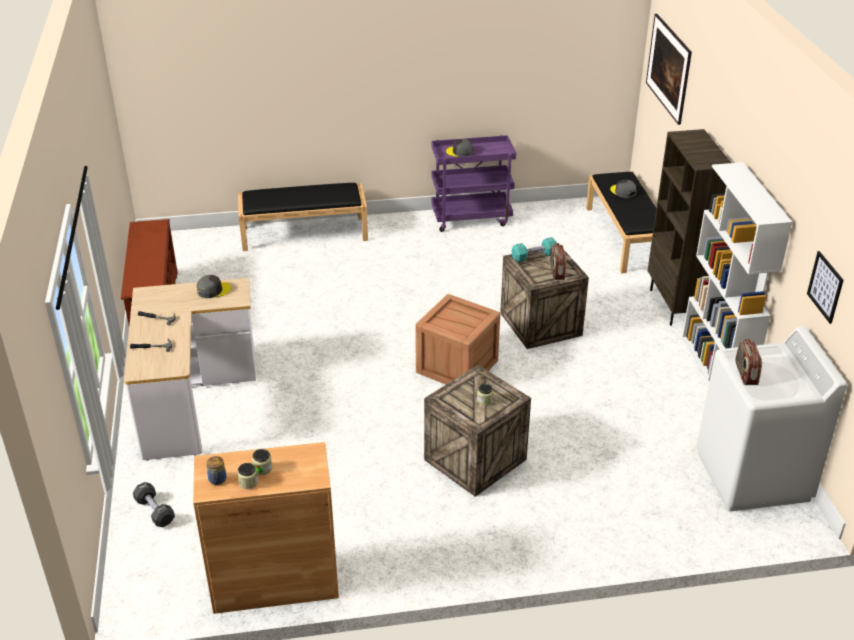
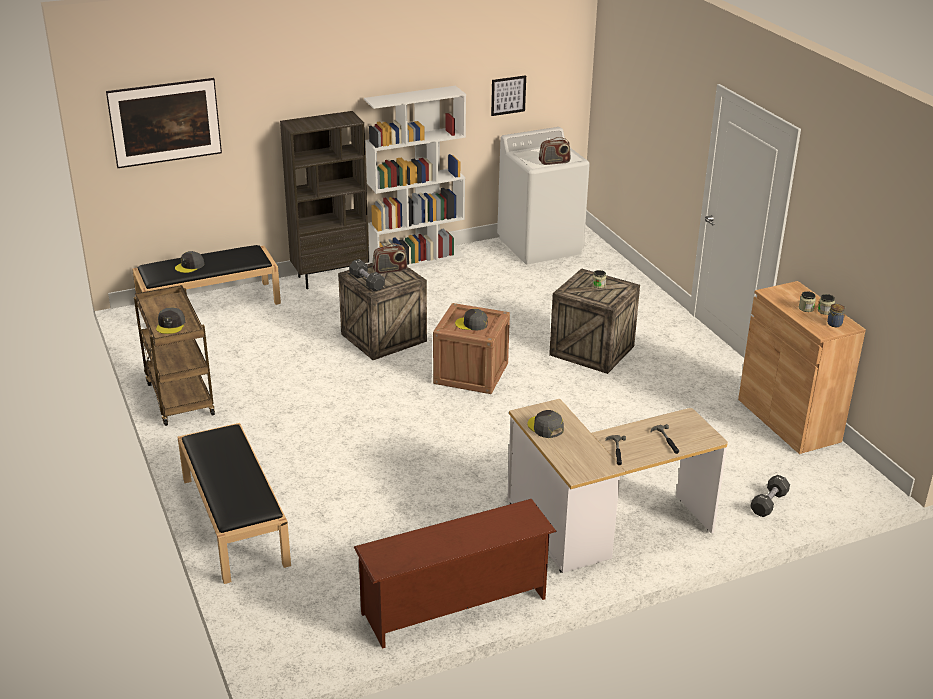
camera: 105 degrees left, 5 degrees down
purple cart [431,135,516,232] -> brown cart [134,285,215,426]
turquoise dumbbell [512,237,557,262] -> black dumbbell [349,259,385,292]
none -> grey cap [455,309,488,331]

